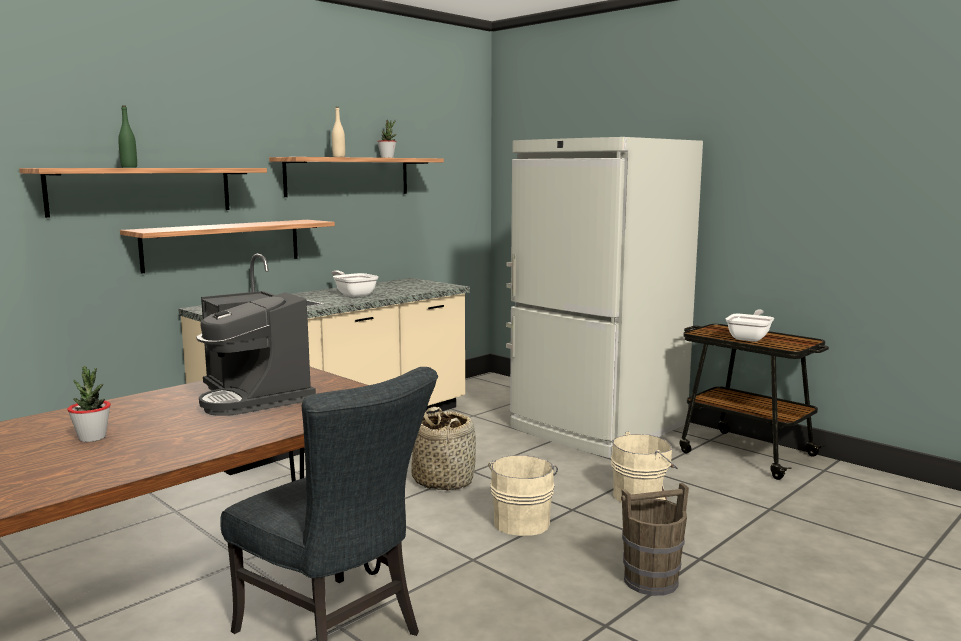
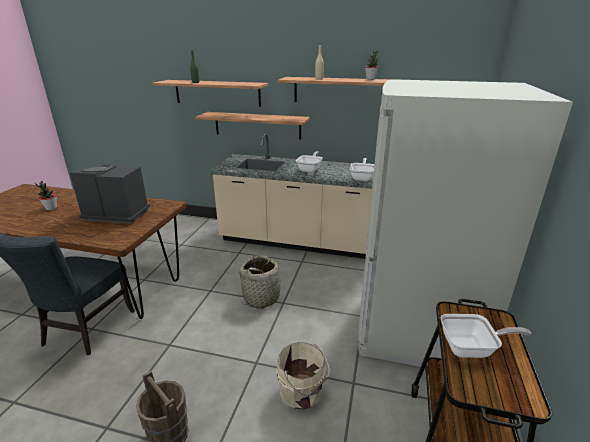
camera: 60 degrees right, 15 degrees up
coffee machine [196,291,316,416] -> coffee machine turned 75 degrees clockwise [70,165,150,224]
beige bucket [488,455,558,536] -> none
none -> frying pan [350,158,374,181]

